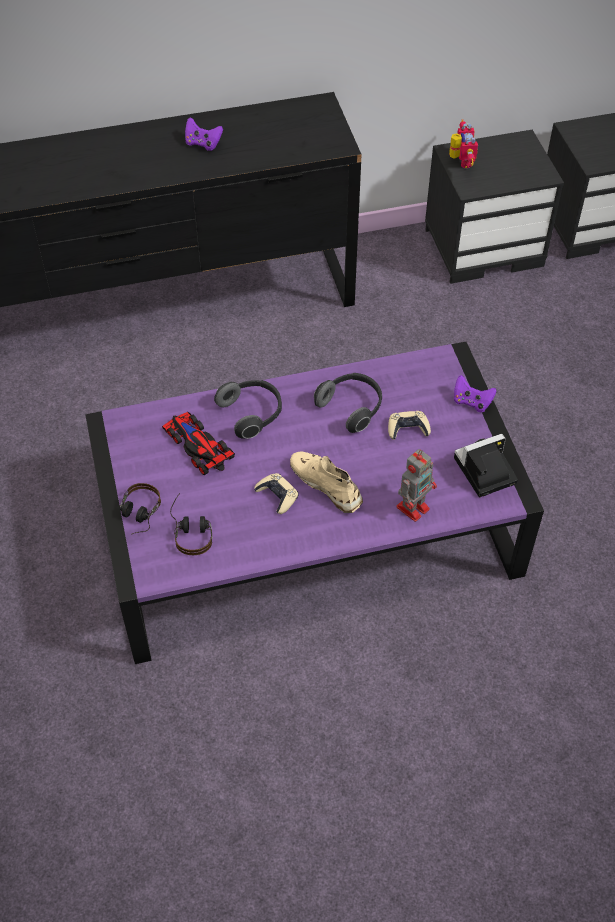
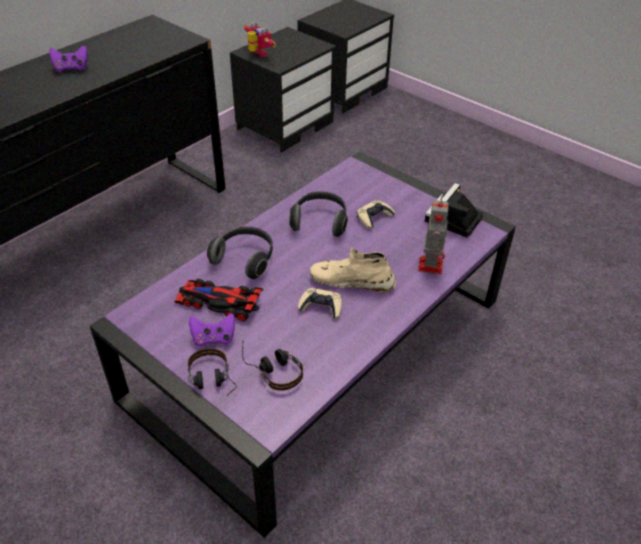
camera: 35 degrees left, 10 degrees down
purple game controller [454,375,496,412] -> purple game controller moved to [189,313,235,347]

